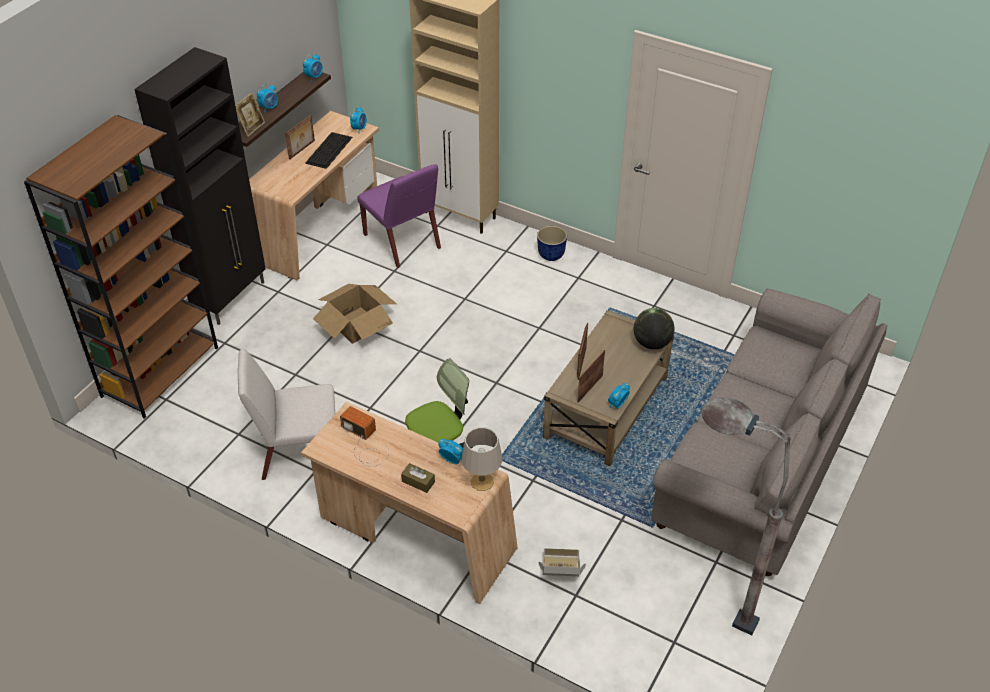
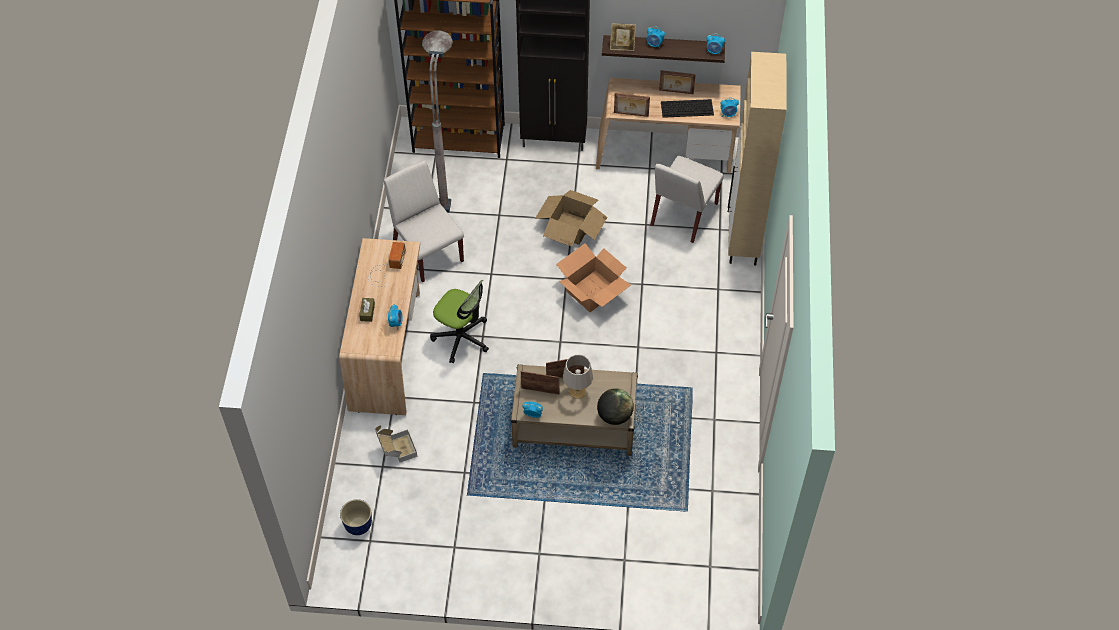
camera: 65 degrees right, 10 degrees up
purple chair [357,164,441,268] -> white chair [650,156,724,243]
grey table lamp [462,427,502,491] -> grey table lamp moved to [563,354,593,398]
planter [537,226,567,261] -> planter moved to [340,499,372,535]
grey sofa [651,288,888,576] -> none
grey floor lamp [701,397,791,636] -> grey floor lamp moved to [422,30,452,213]
none -> cardboard box [556,243,631,312]
none -> picture frame [614,93,650,117]

